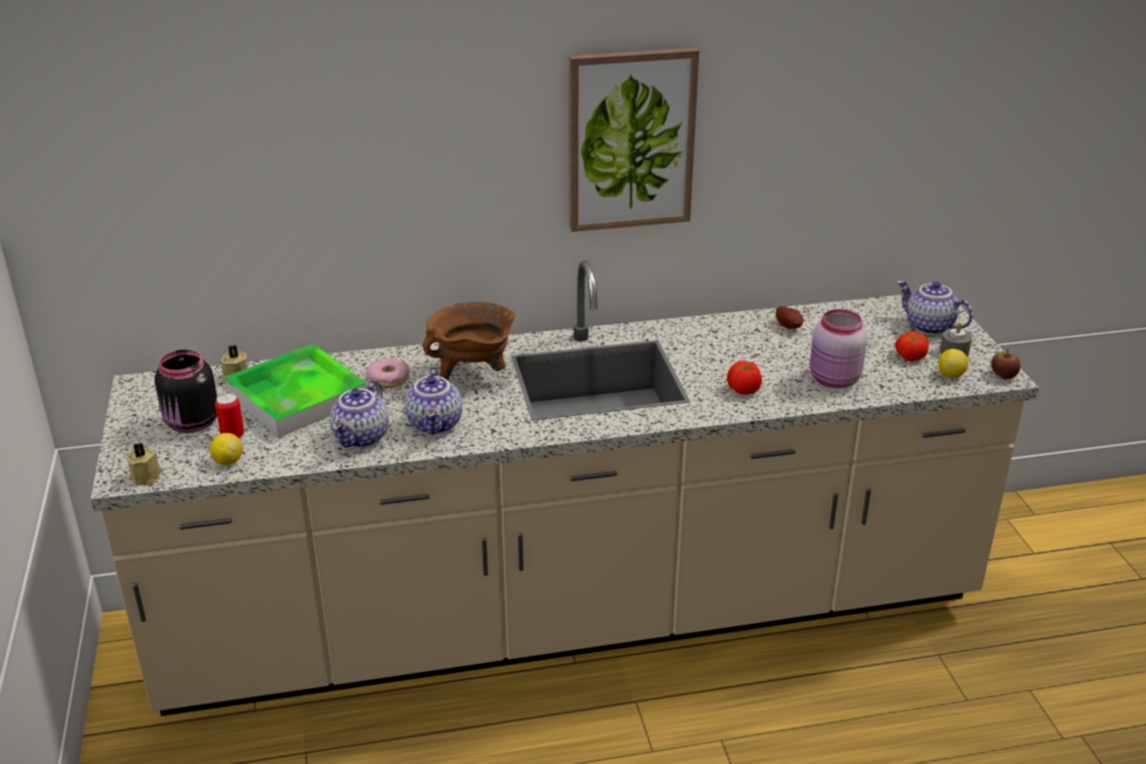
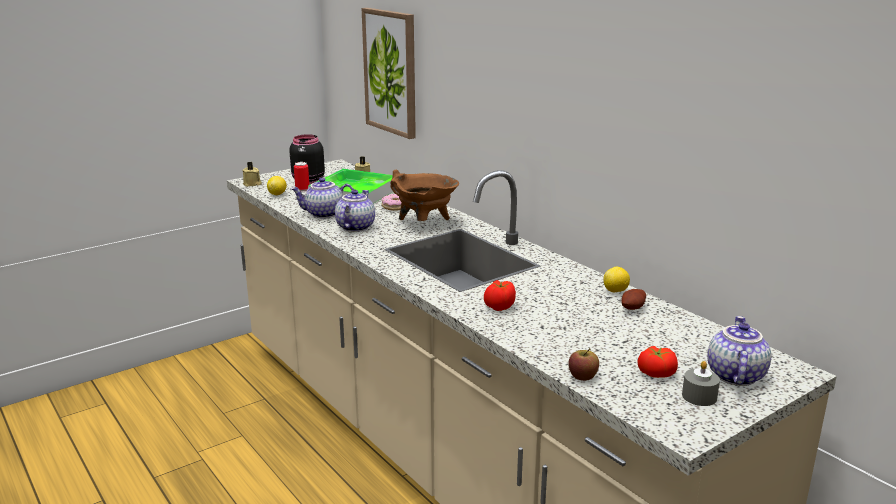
camera: 65 degrees right, 10 degrees down
teapot [405,366,462,435] -> teapot turned 135 degrees clockwise [335,190,375,232]
picture [569,48,699,232] -> picture moved to [362,8,416,139]
pink jar [810,309,868,388] -> none
lemon [938,349,968,378] -> lemon moved to [604,267,630,292]
apple [991,349,1021,379] -> apple moved to [568,348,599,381]

